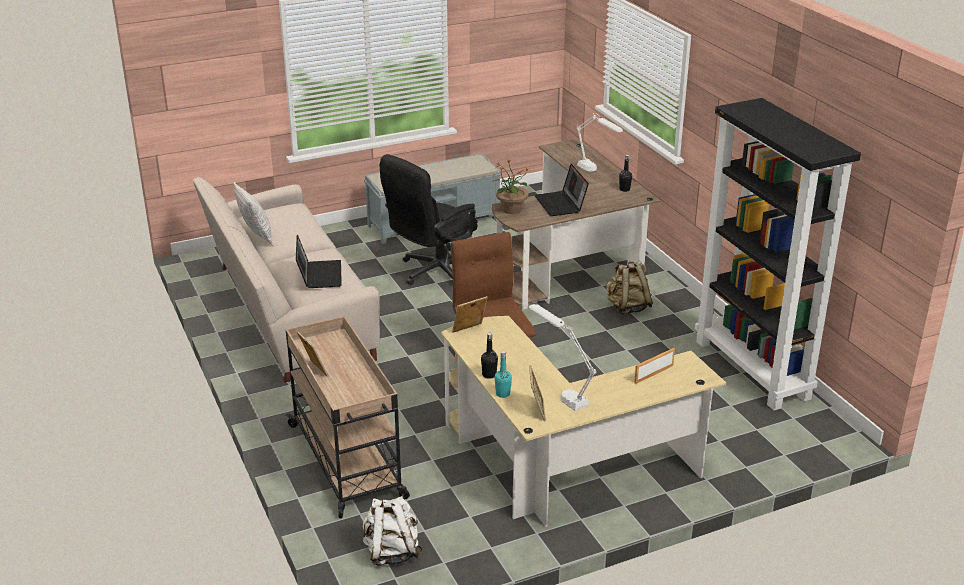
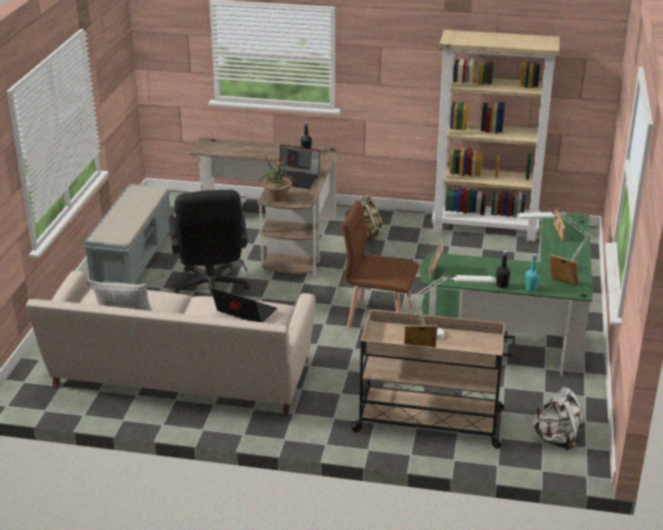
camera: 55 degrees left, 0 degrees up
beige desk [441,316,726,527] -> green desk [420,211,593,376]
white table lamp [577,113,623,172] -> white table lamp moved to [408,274,496,340]
black bookcase [695,98,861,411] -> beige bookcase [432,30,560,241]

